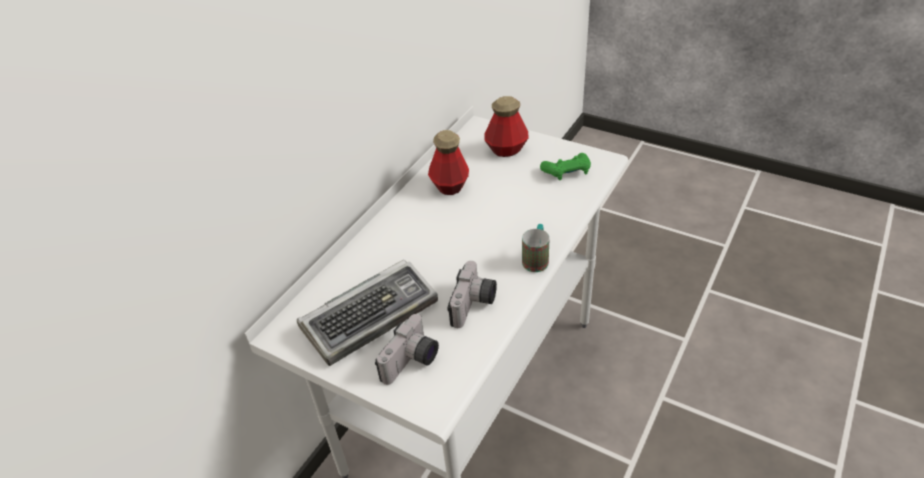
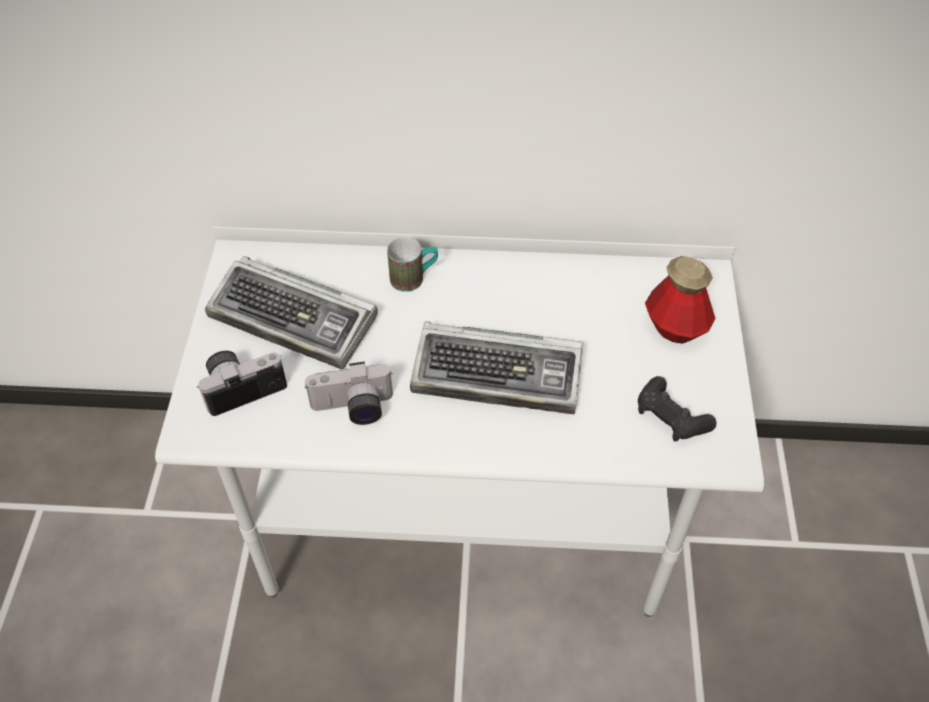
camera: 60 degrees right, 10 degrees up
camera [375,314,439,385] -> camera turned 150 degrees clockwise [197,351,287,416]
bottle [428,130,469,195] -> none
mug [522,224,550,272] -> mug moved to [387,237,438,292]
green game controller [540,153,591,180] -> black game controller [638,376,717,442]
none -> keyboard [410,321,583,414]

